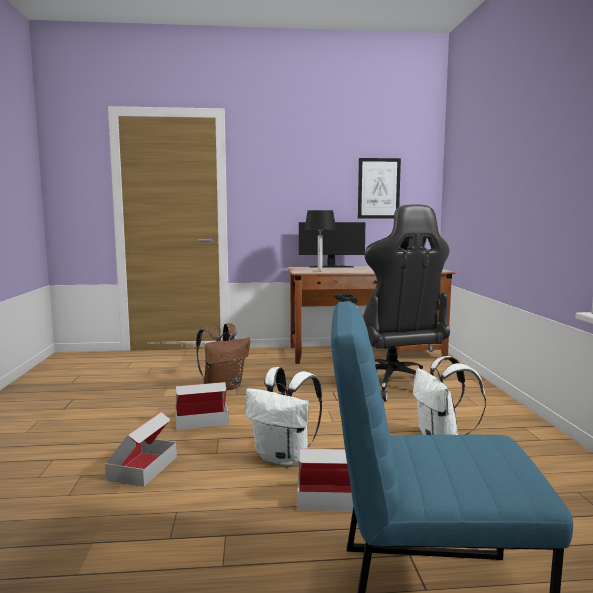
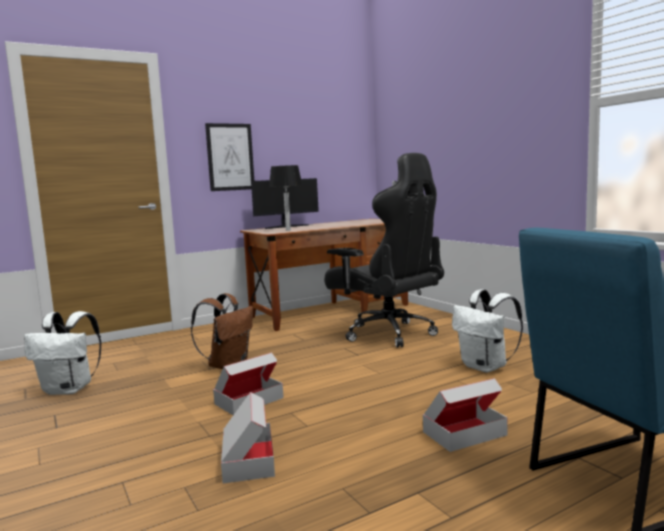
camera: 25 degrees left, 0 degrees up
white backpack [245,367,322,466] -> white backpack moved to [24,311,101,395]
picture [358,158,401,218] -> picture moved to [205,123,254,191]

